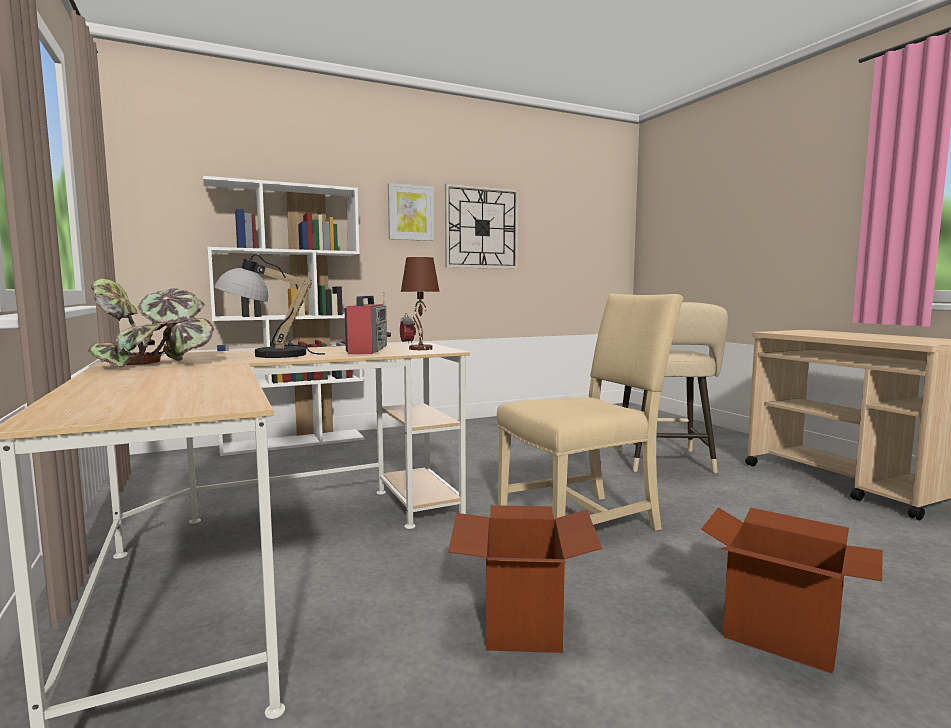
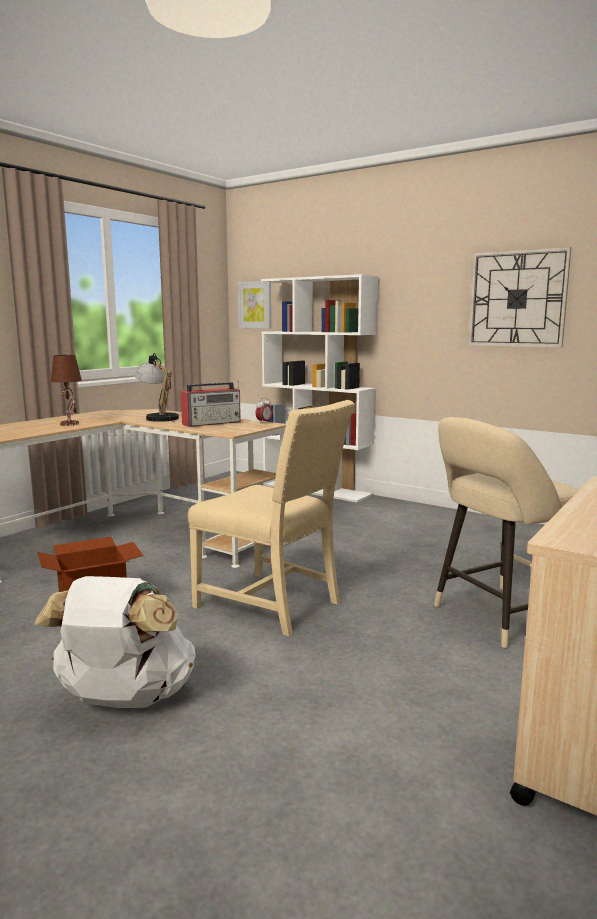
camera: 60 degrees right, 5 degrees up
potted plant [88,278,214,368] -> none
picture [388,183,434,241] -> picture moved to [238,281,271,329]
brown table lamp [401,257,440,350] -> brown table lamp moved to [51,355,82,426]
cardboard box [701,507,883,673] -> white backpack [34,576,196,708]

